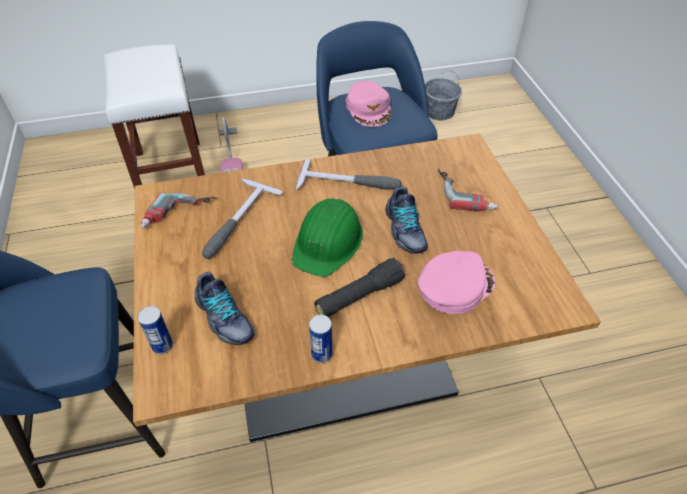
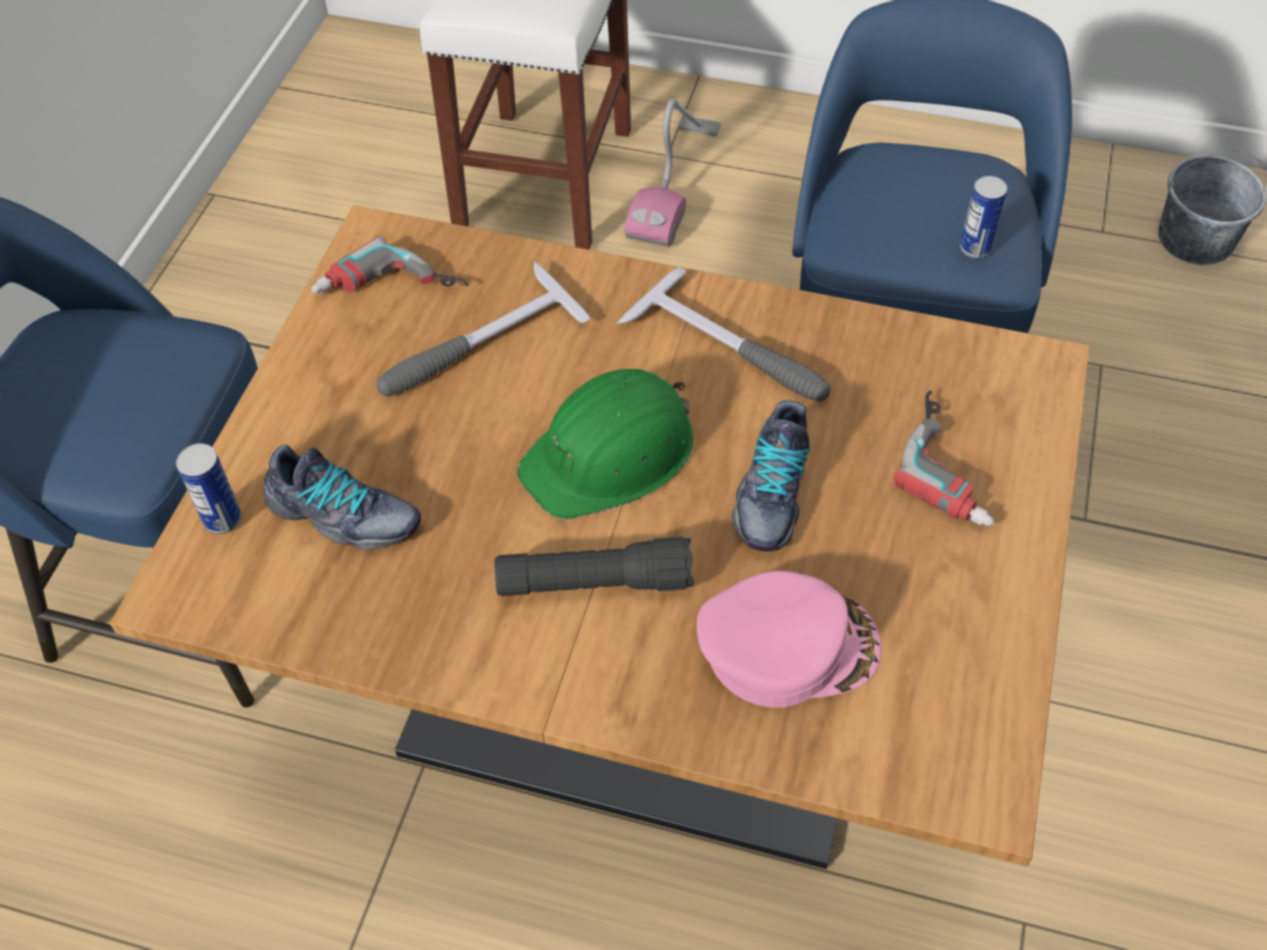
camera: 30 degrees right, 5 degrees up
shoe [195,272,255,345] -> shoe turned 60 degrees counterclockwise [264,444,421,550]
can [309,314,332,363] -> can moved to [960,176,1007,258]
pink cap [346,81,391,127] -> none

